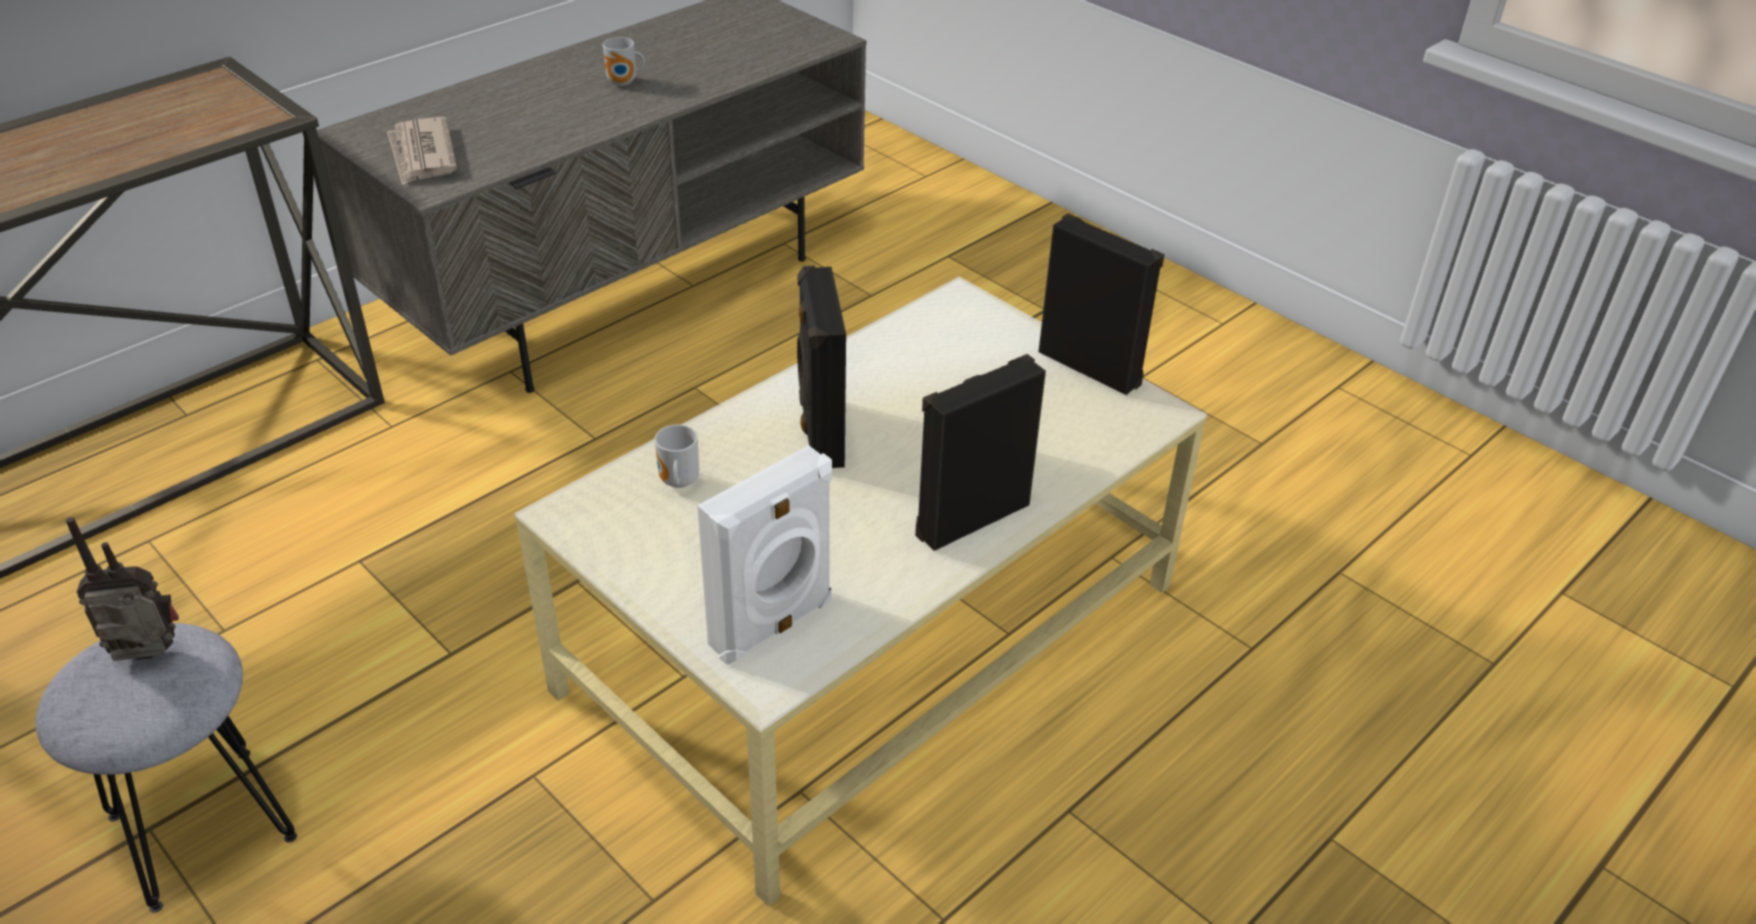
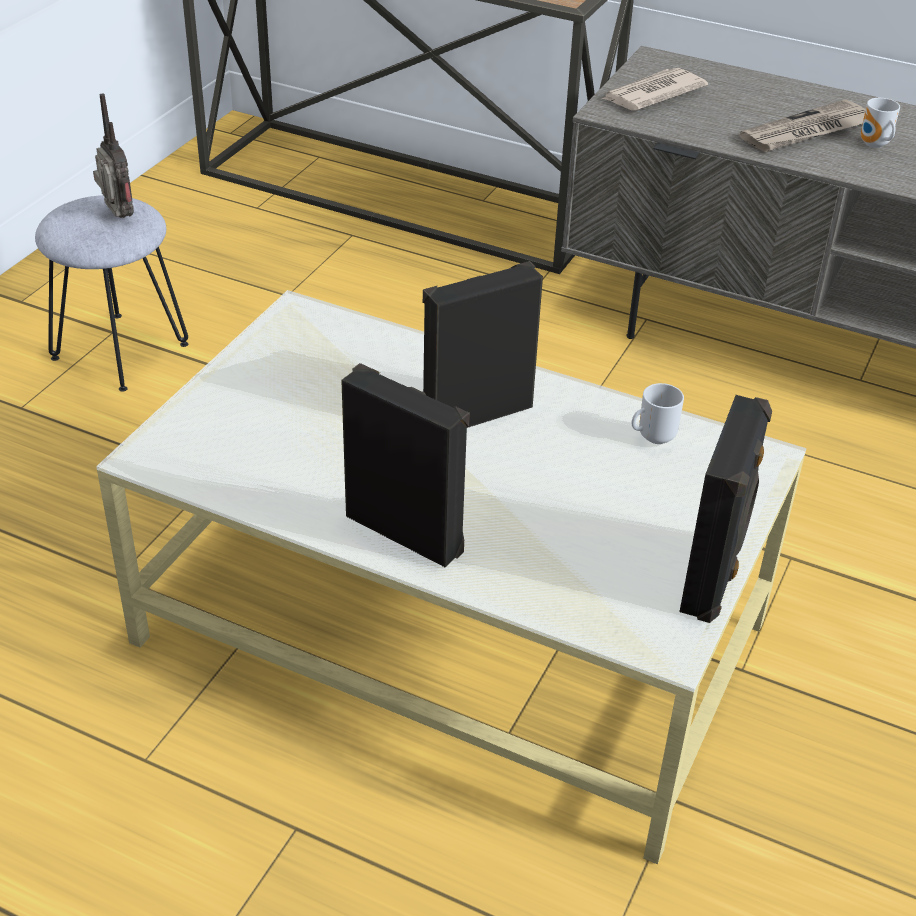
camera: 70 degrees right, 0 degrees up
mug [655,425,699,488] -> mug moved to [632,383,684,444]
white speaker [697,445,832,665] -> none
none -> newspaper [739,99,866,152]

